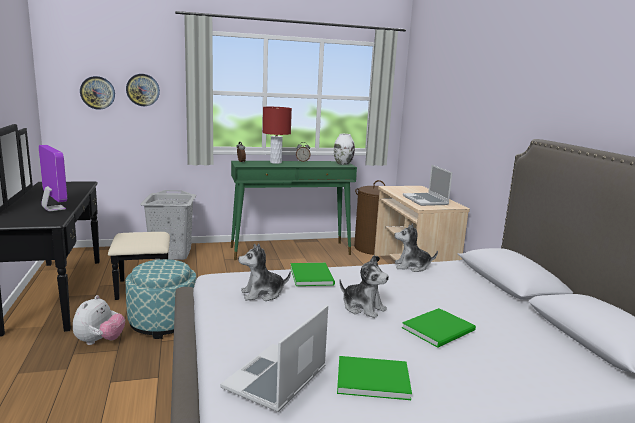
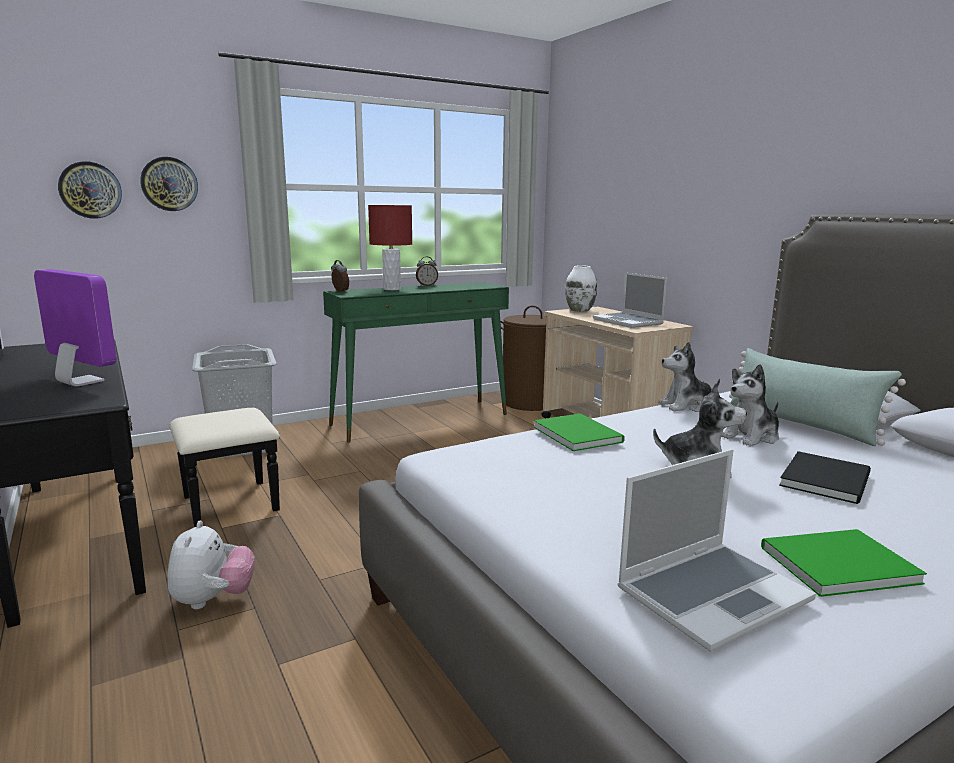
camera: 15 degrees left, 0 degrees up
ottoman [126,259,197,339] -> none
laptop [220,305,328,412] -> laptop turned 135 degrees counterclockwise [617,449,816,652]
plush toy [238,243,291,301] -> plush toy moved to [721,364,779,447]
white vase [334,134,355,165] -> white vase moved to [565,265,597,312]
green book [402,308,476,348] -> black book [779,451,871,504]
none -> green pillow [728,348,906,446]

